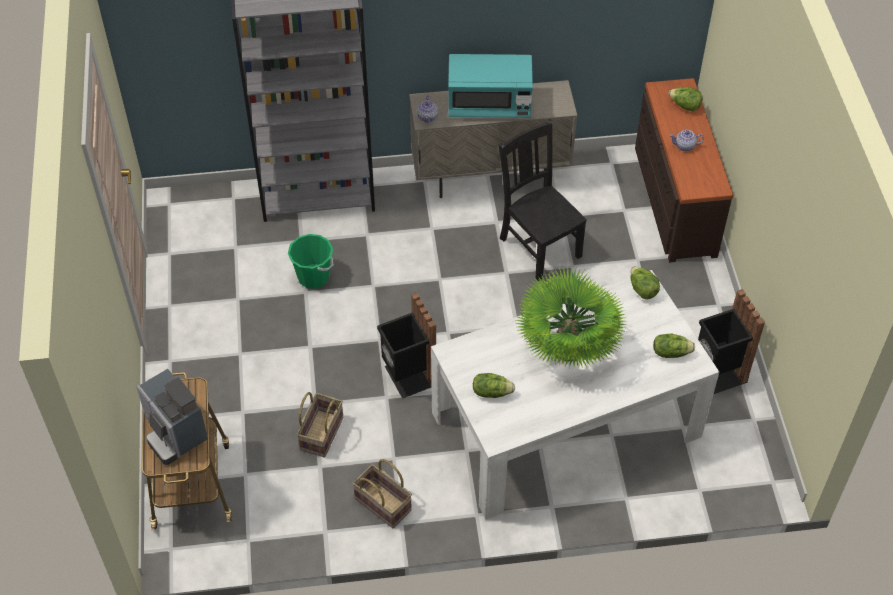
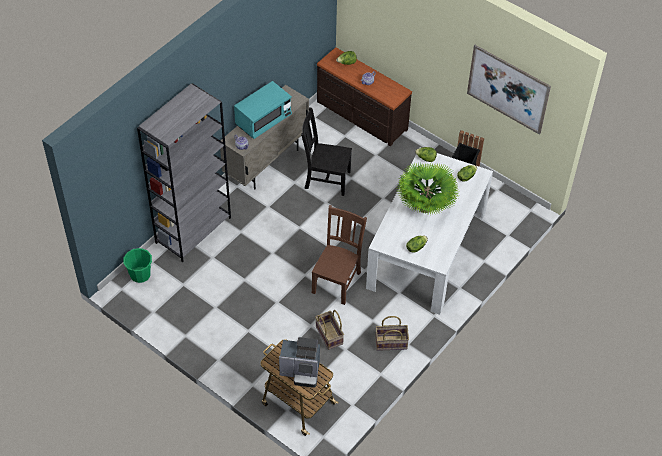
camera: 45 degrees left, 0 degrees up
green bucket [288,234,334,289] -> green bucket moved to [124,248,153,283]
black trash can [377,292,436,399] -> brown chair [312,205,367,305]
none -> picture [467,45,551,135]

